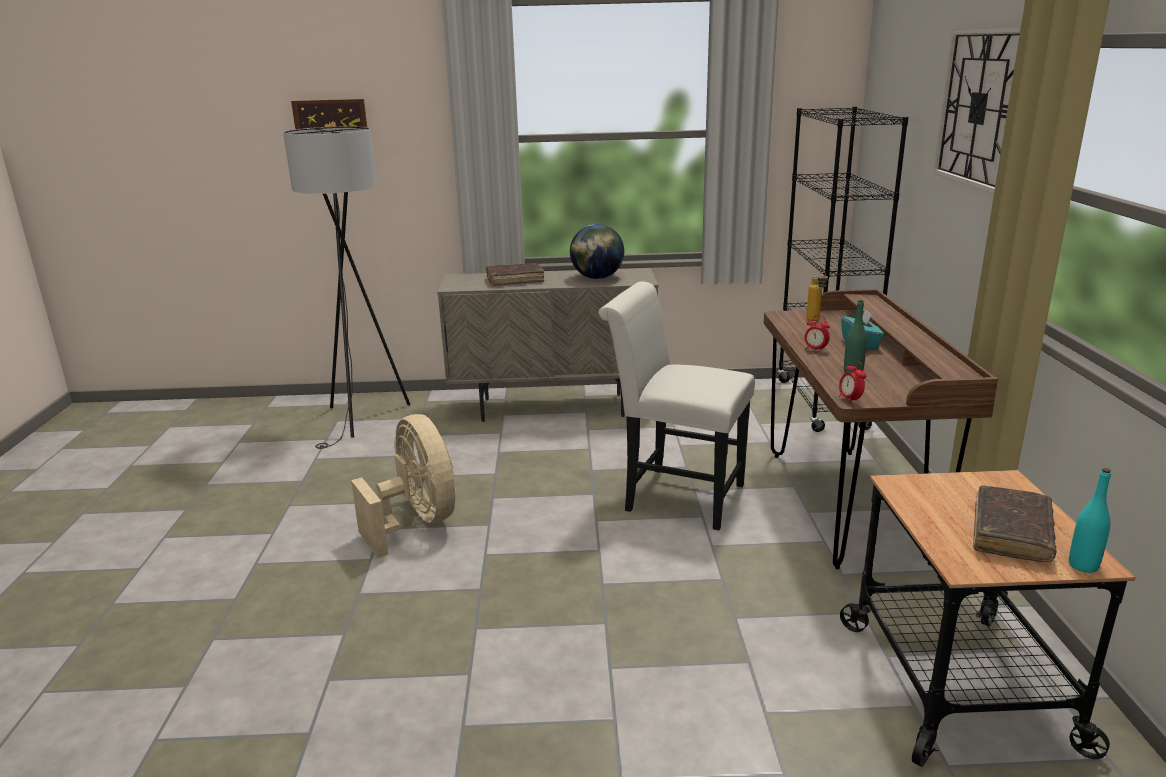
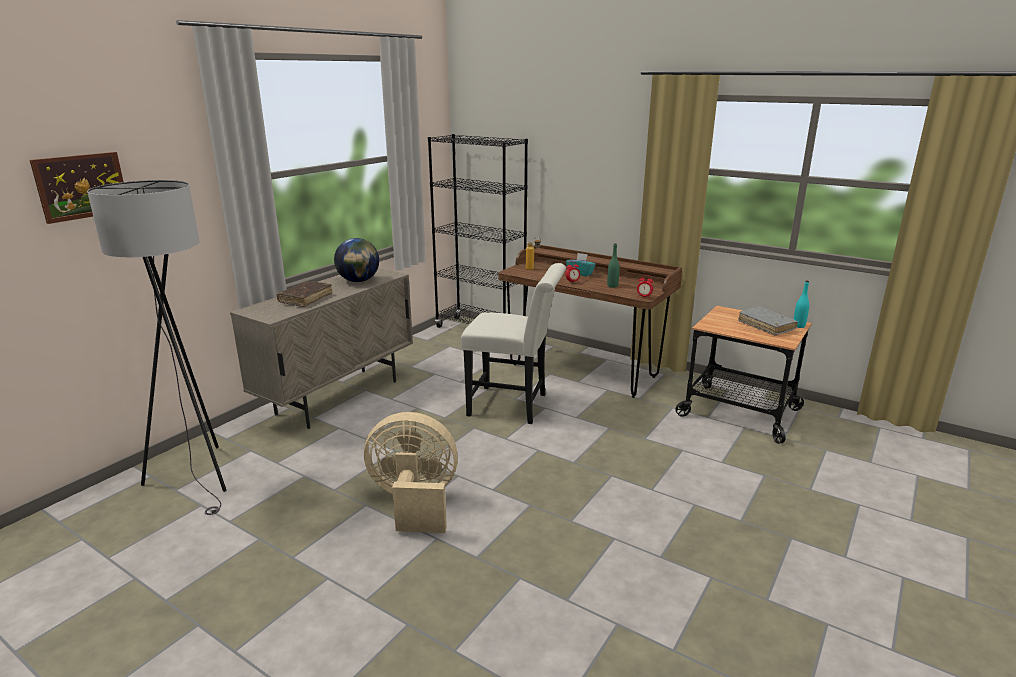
camera: 55 degrees left, 0 degrees up
white chair [598,281,755,530] -> white chair turned 135 degrees counterclockwise [461,263,566,424]
wall clock [933,27,1021,194] -> none
brown book [973,485,1056,562] -> grey book [738,307,798,335]

